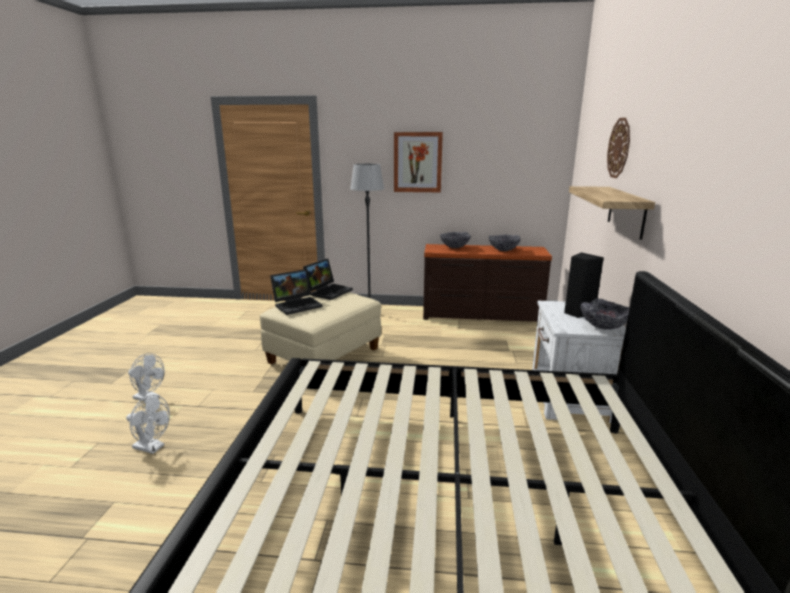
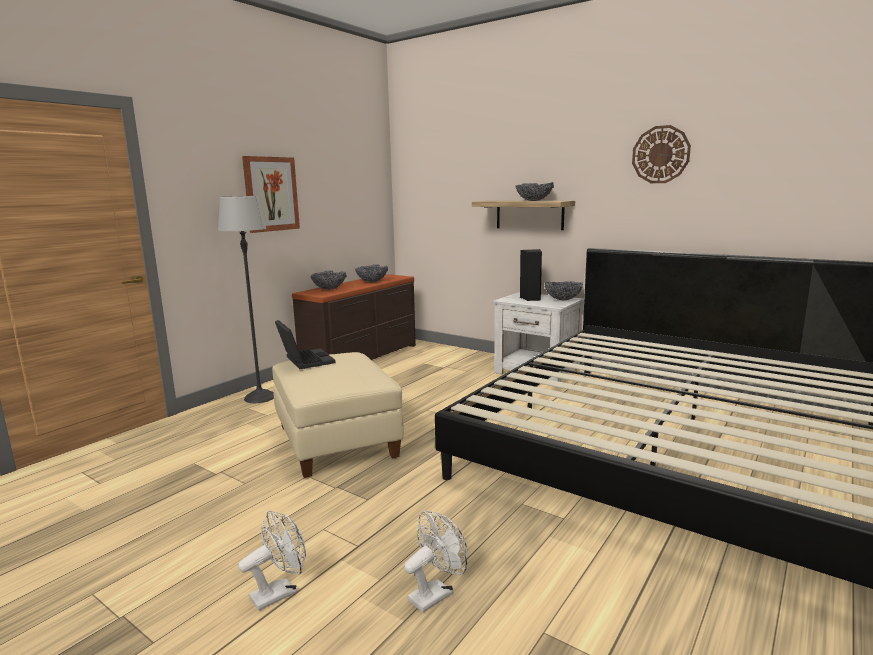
camera: 60 degrees left, 5 degrees down
laptop [270,269,323,315] -> none
wall clock [607,118,630,178] -> wall clock moved to [632,125,691,183]
none -> bowl [515,182,554,201]

